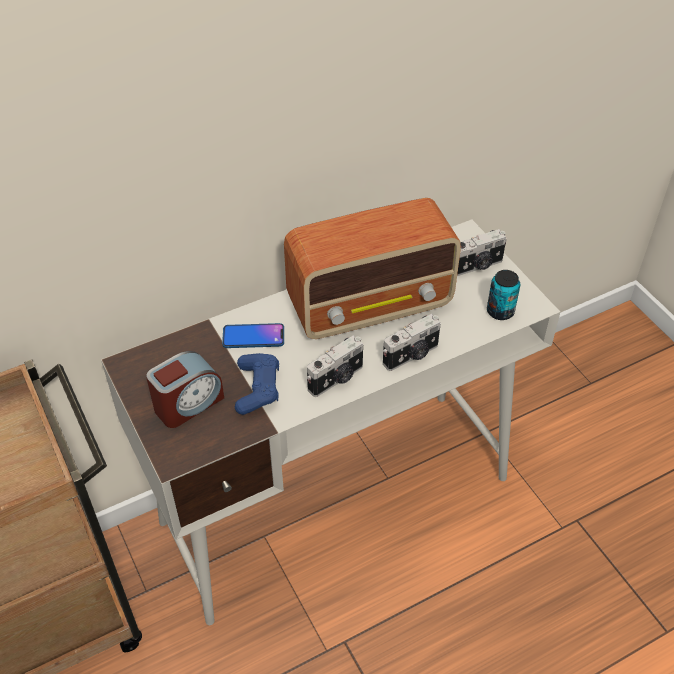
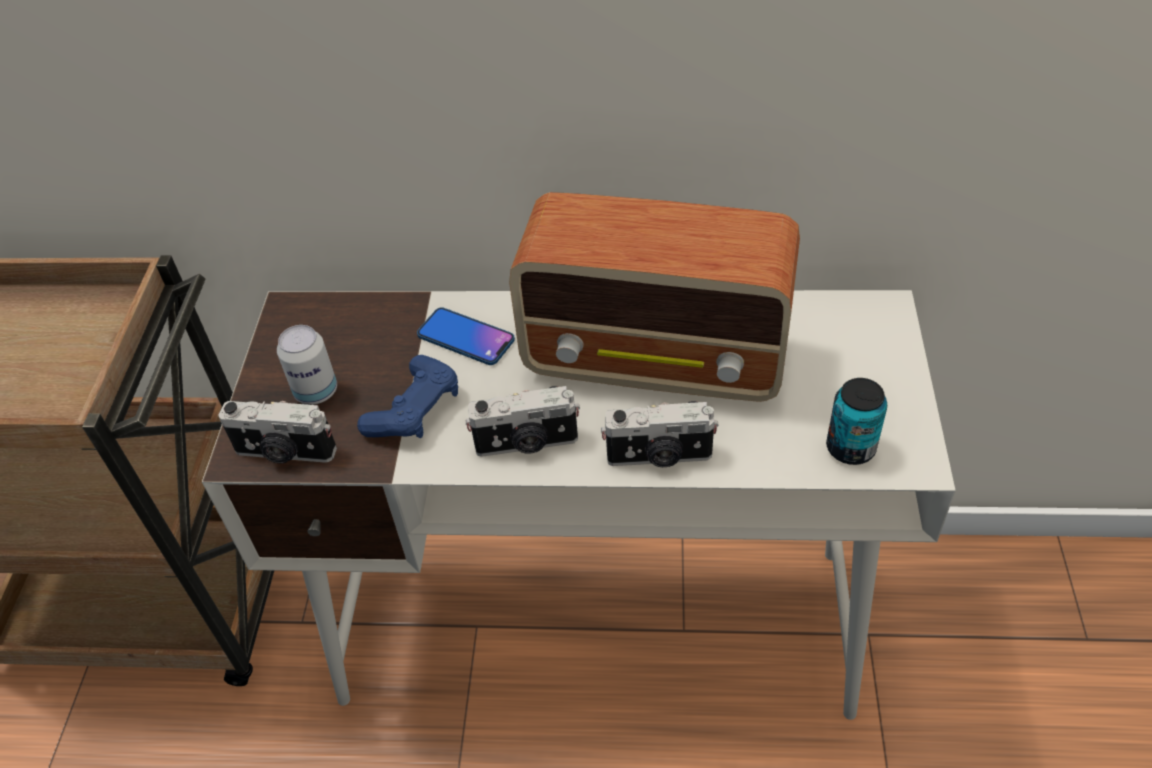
camera: 35 degrees right, 0 degrees up
alarm clock [146,351,224,428] -> can [277,325,337,405]
camera [457,229,507,276] -> camera moved to [218,401,337,463]

